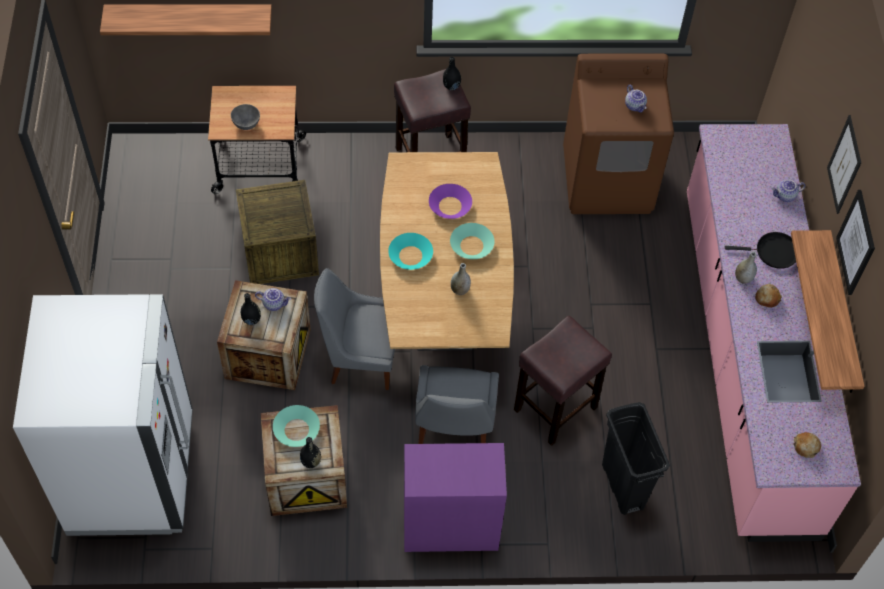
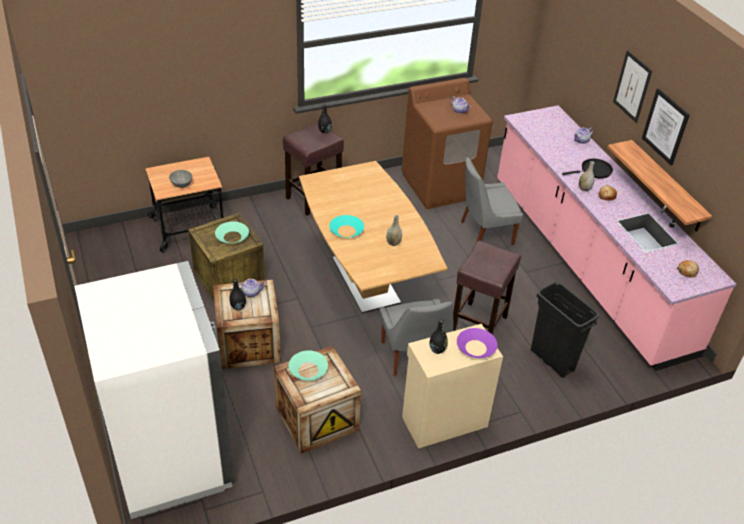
camera: 20 degrees left, 15 degrees down
shelf [100,5,272,35] -> none
black vase [300,437,321,468] -> black vase moved to [430,319,448,354]
grey chair [314,268,395,390] -> grey chair moved to [461,157,523,245]
purple cabinet [404,443,507,552] -> beige cabinet [402,324,503,449]
purple bowl [429,184,472,219] -> purple bowl moved to [457,328,497,358]
turquoise bowl [450,223,494,259] -> turquoise bowl moved to [215,221,249,243]

